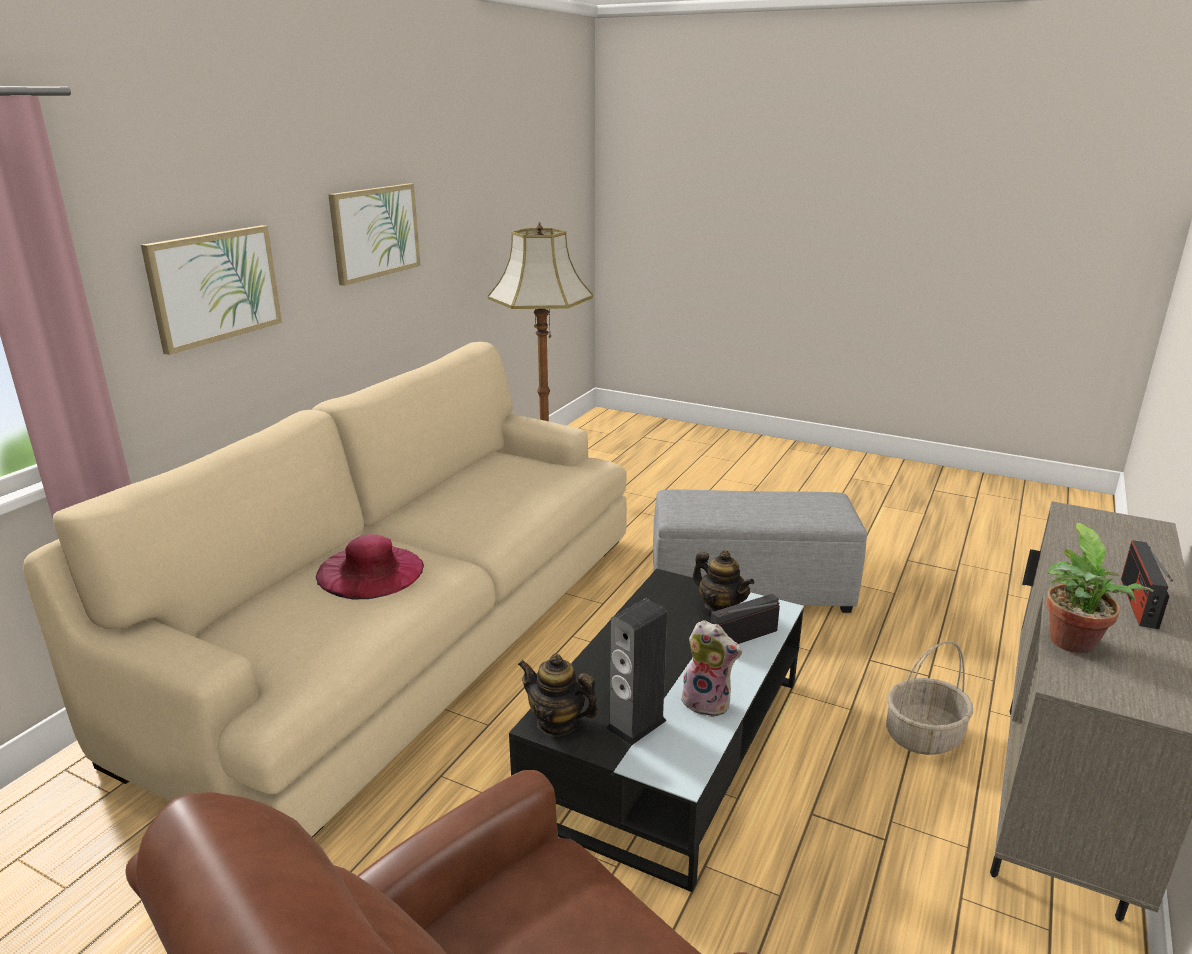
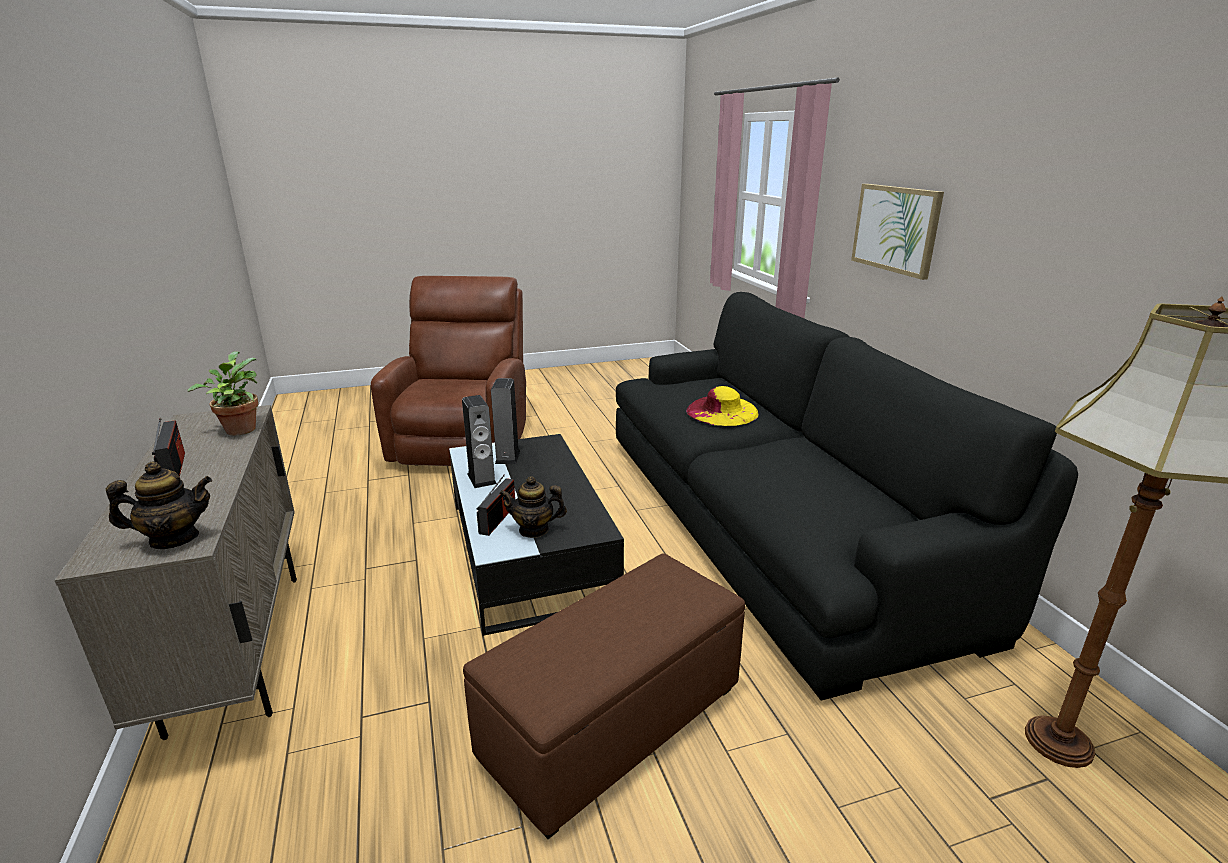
camera: 135 degrees right, 0 degrees up
beige sofa [23,342,627,838] -> black sofa [616,292,1078,701]
pink hat [316,534,424,600] -> yellow hat [686,386,759,426]
picture [328,183,420,286] -> none
teapot [518,654,599,737] -> teapot moved to [106,461,212,549]
grey ottoman [653,490,867,613] -> brown ottoman [463,553,745,839]
plush toy [681,620,742,718] -> speaker [462,395,497,488]
basket [886,641,973,755] -> none

